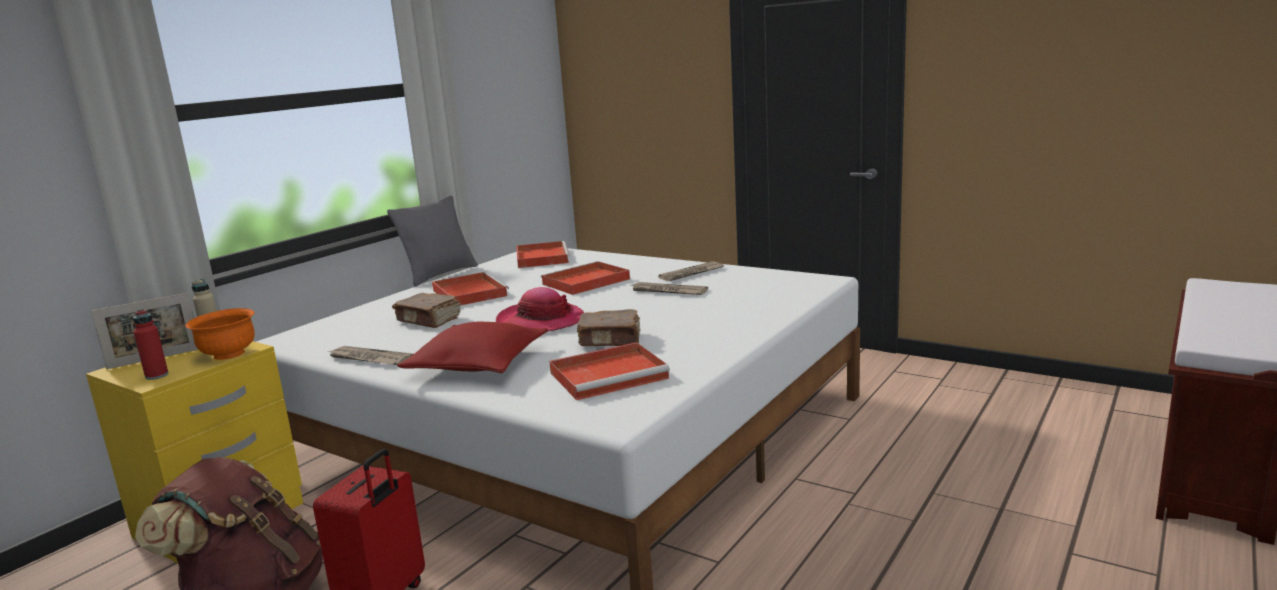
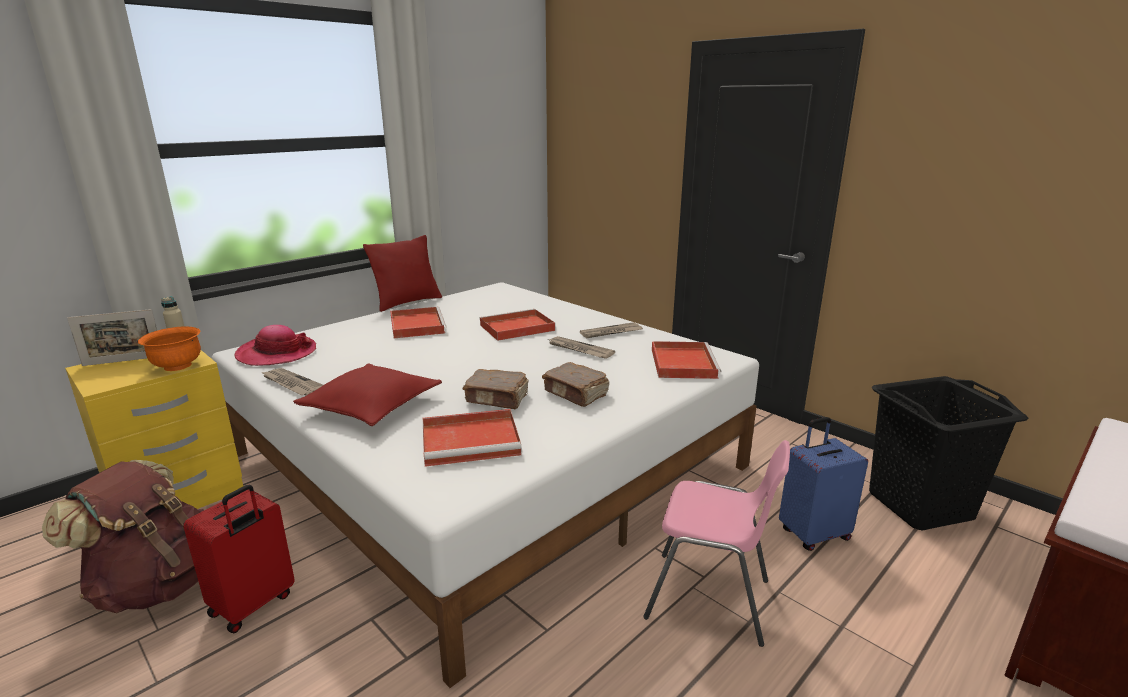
camera: 10 degrees right, 5 degrees up
red bottle [133,309,169,380] -> none
grey pillow [387,195,478,286] -> red pillow [363,235,442,312]
brown book [392,293,461,328] -> brown book moved to [542,362,609,407]
hat [496,287,584,332] -> hat moved to [235,325,316,366]
red tray [516,241,570,268] -> red tray moved to [652,341,721,379]
none -> pink chair [643,440,790,647]
none -> blue suitcase [779,417,868,551]
none -> black laundry basket [869,376,1028,531]

